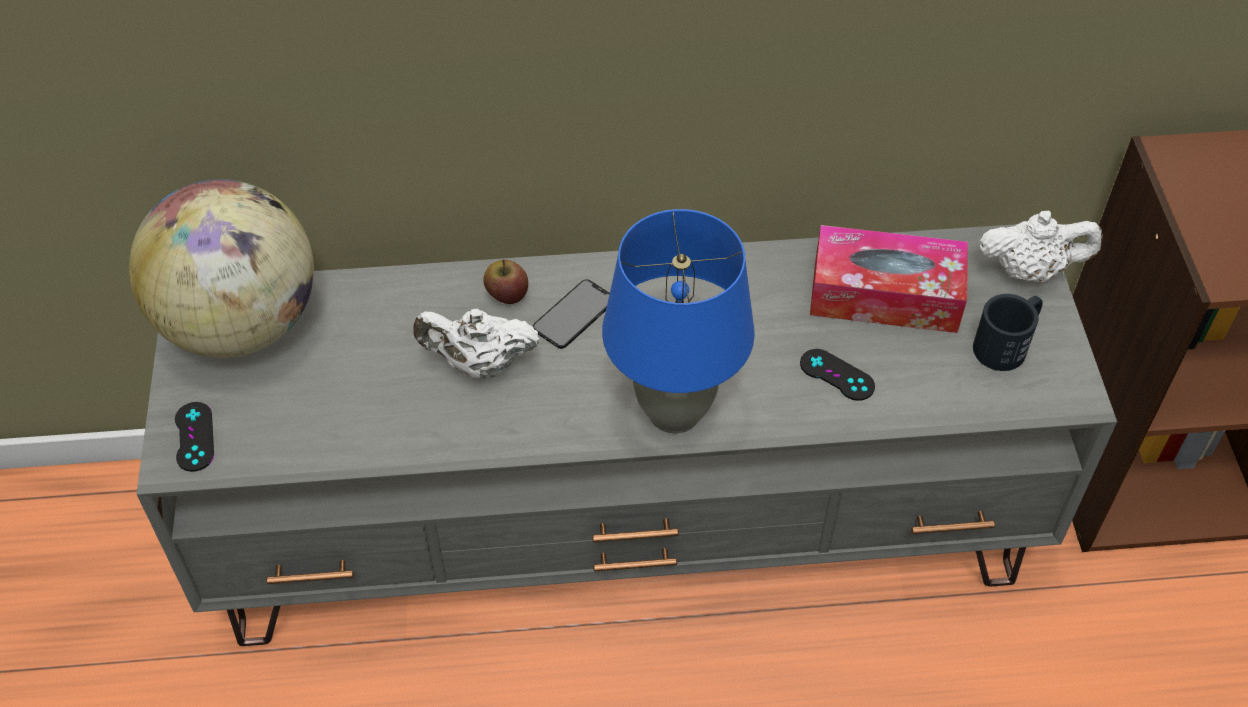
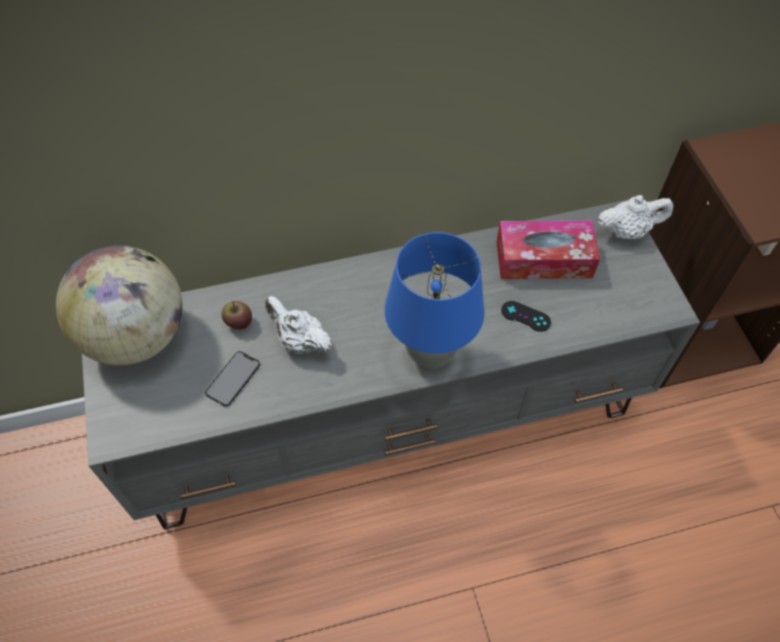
camera: 10 degrees left, 5 degrees up
black game controller [175,402,214,472] -> none
white teapot [413,309,539,378] -> white teapot turned 45 degrees clockwise [265,296,332,354]
apple [483,259,528,304] -> apple moved to [221,301,252,330]
phone [533,279,610,349] -> phone moved to [205,351,260,407]
black mug [973,294,1043,371] -> none

